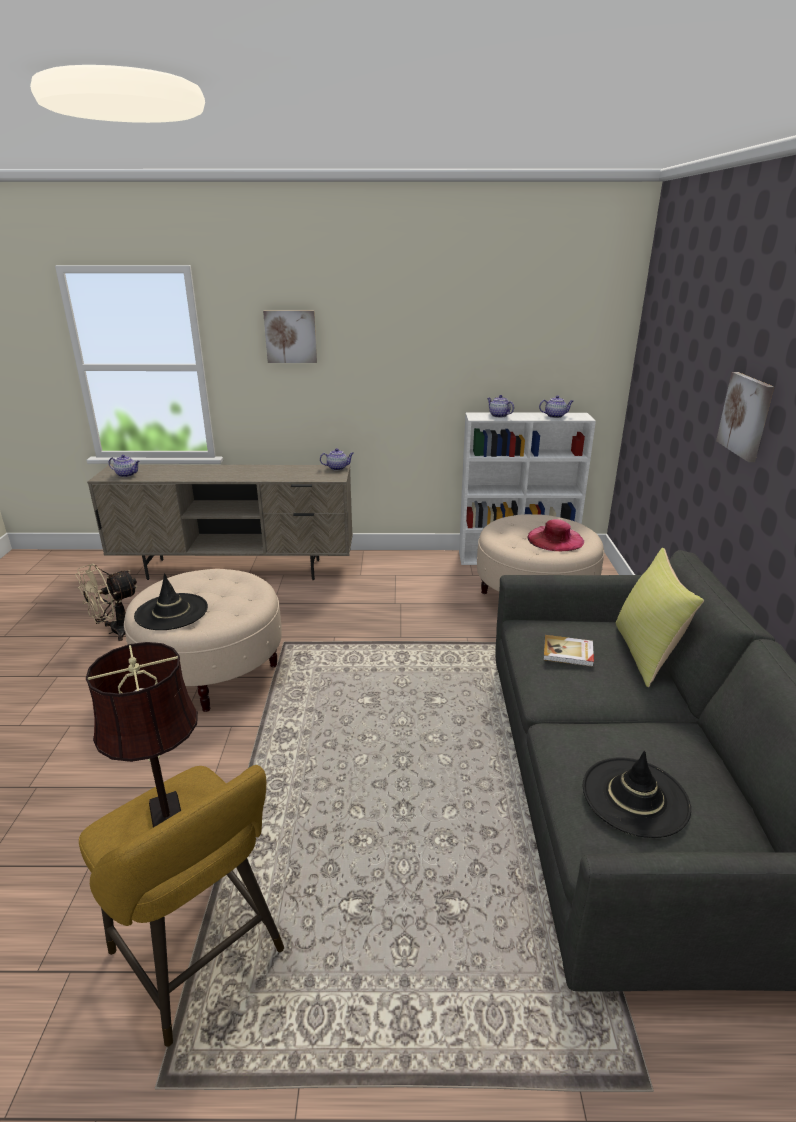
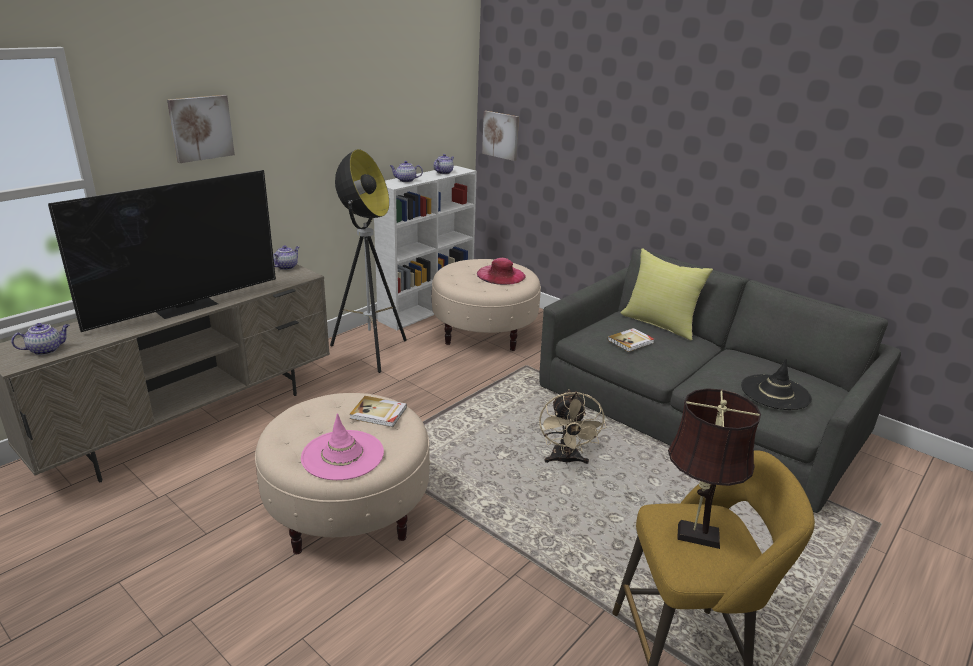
camera: 50 degrees left, 0 degrees up
beige fan [76,564,138,641] -> beige fan moved to [539,390,606,464]
black hat [134,573,208,630] -> pink hat [301,413,384,480]
picture [716,372,774,462] -> picture moved to [482,111,519,161]
none -> television [48,170,276,332]
none -> floor lamp [330,149,407,373]
none -> book [350,396,407,427]

